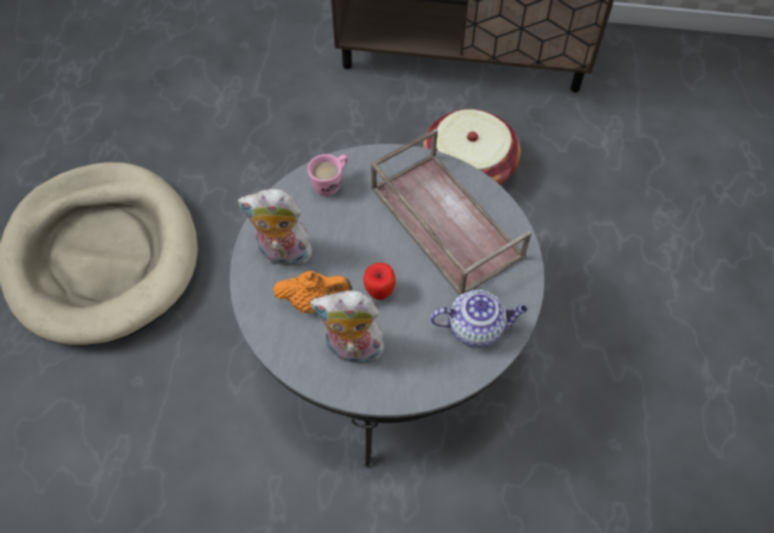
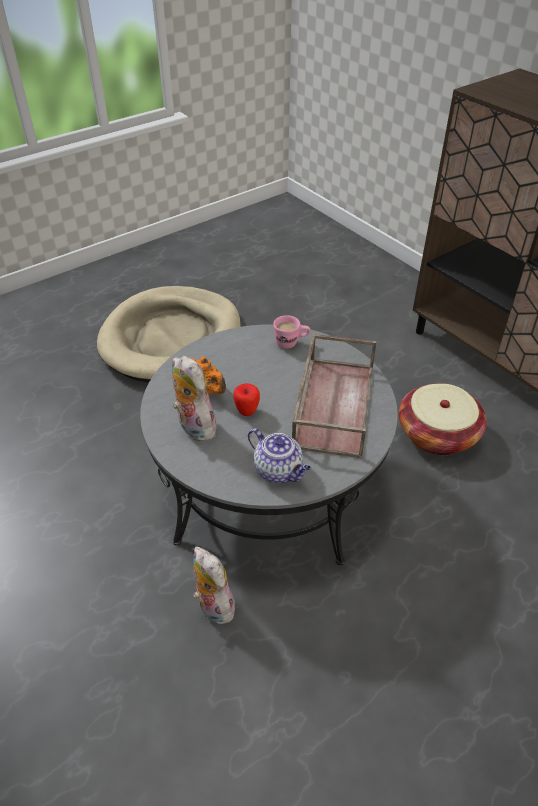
camera: 45 degrees right, 15 degrees down
plush toy [238,189,312,271] -> plush toy moved to [193,547,235,624]

